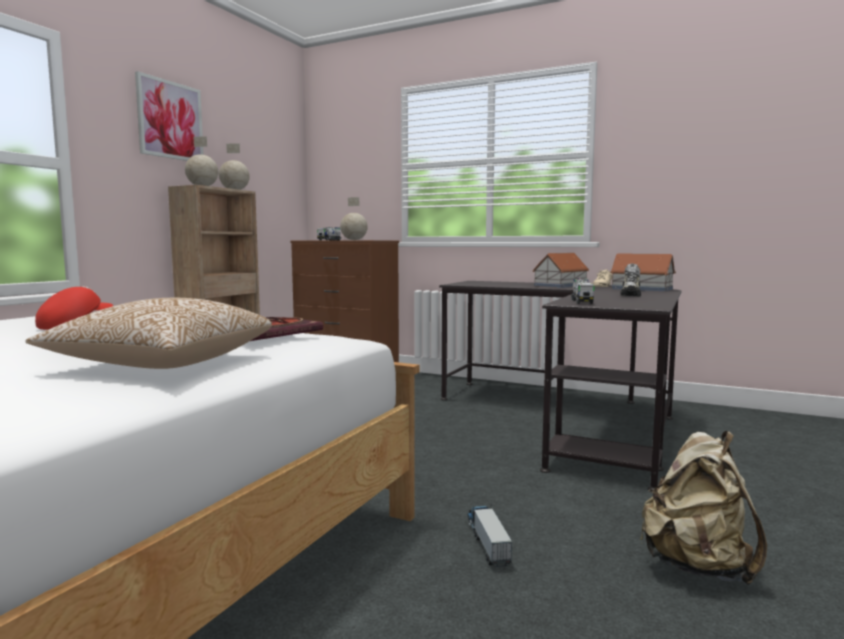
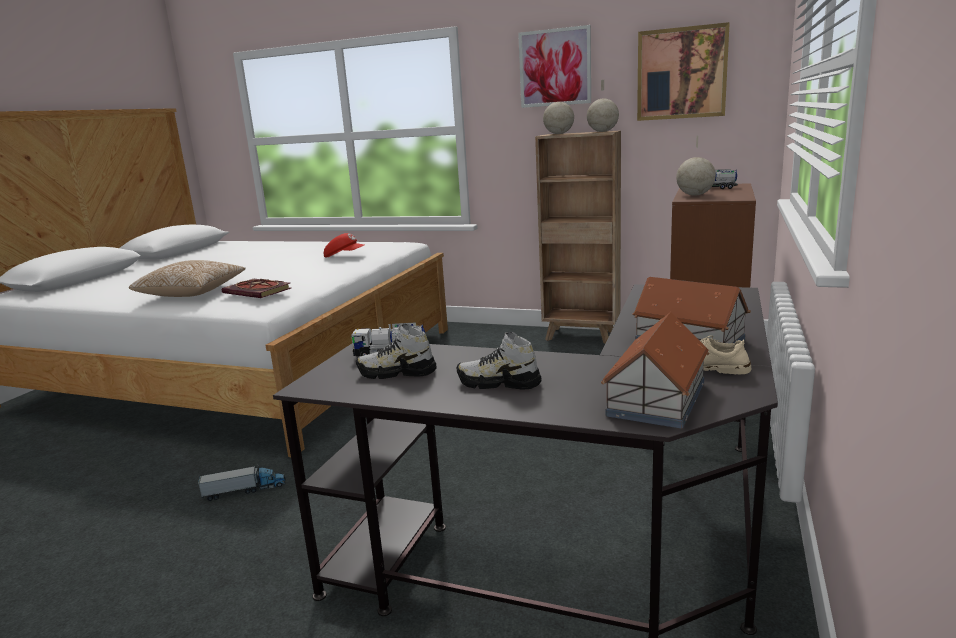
camera: 85 degrees right, 10 degrees up
beige backpack [640,431,767,585] -> none
none -> shoe [356,324,437,379]
none -> picture [637,22,730,121]

